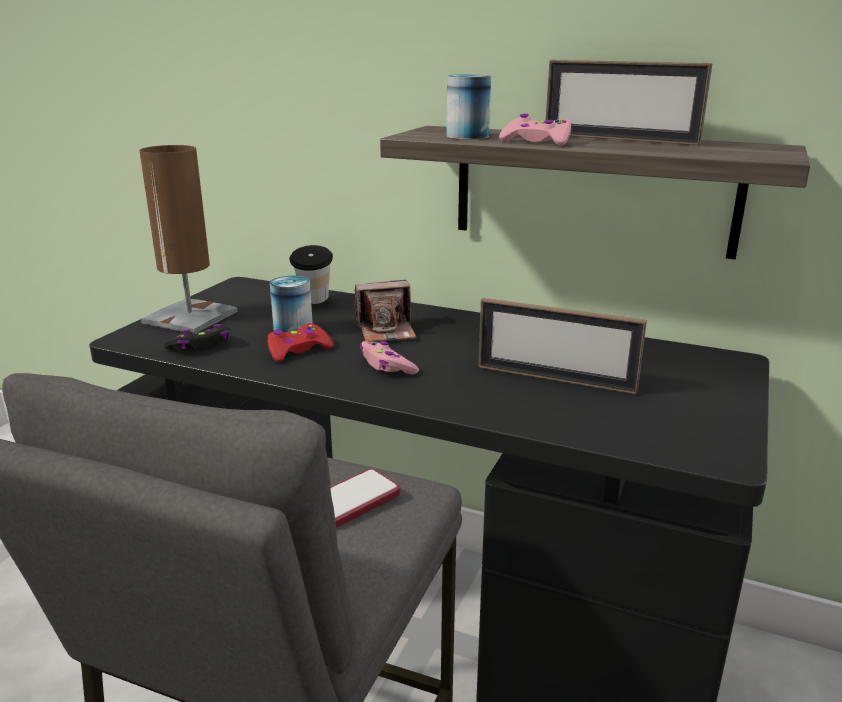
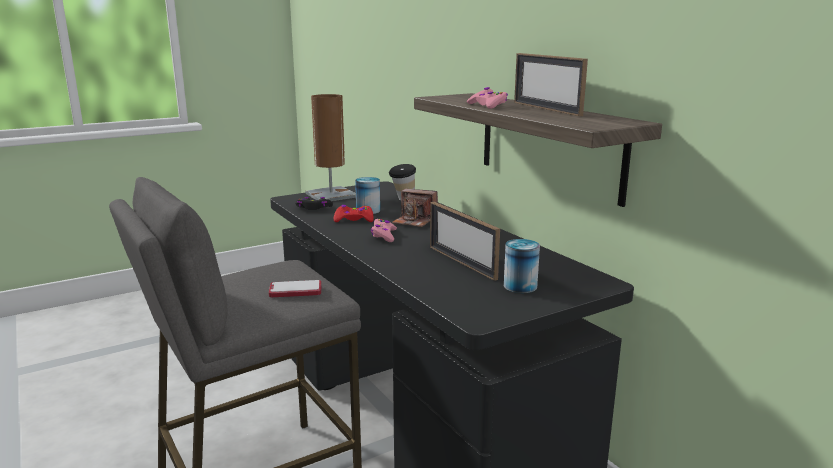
camera: 35 degrees right, 5 degrees down
can [446,74,491,139] -> can moved to [504,239,540,293]

